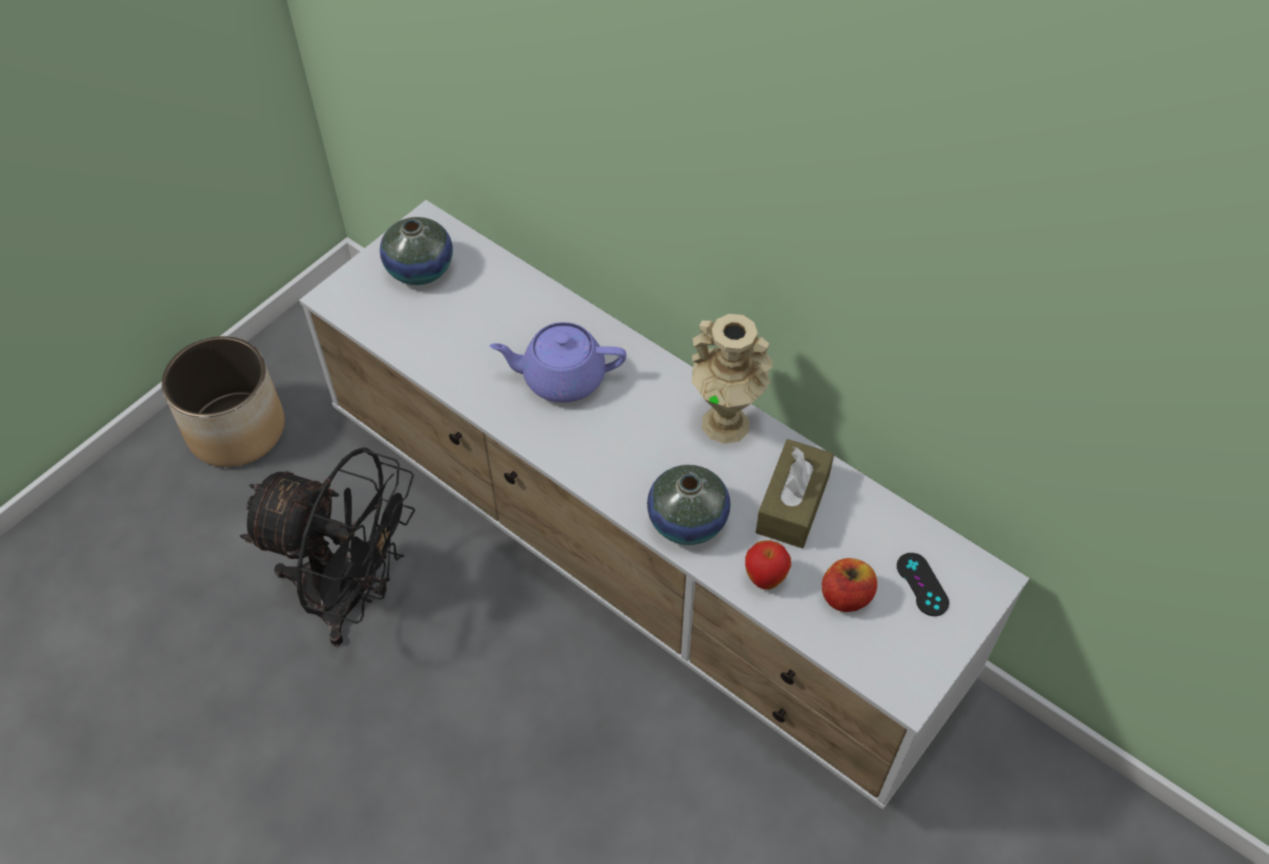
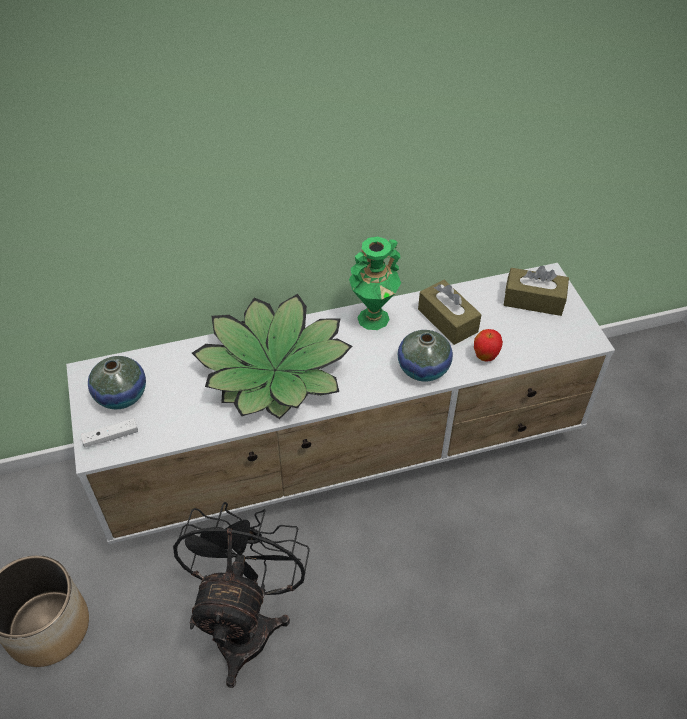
camera: 55 degrees left, 5 degrees down
black fan [240,447,415,646] -> black fan turned 45 degrees counterclockwise [173,502,310,688]
purple teapot [490,322,626,403] -> potted plant [192,294,352,419]
beige vase [692,314,773,444] -> green vase [349,237,401,330]
apple [822,558,877,612] -> none
black game controller [897,553,949,616] -> brown tissue box [504,266,569,316]
none -> white game controller [81,418,138,447]

